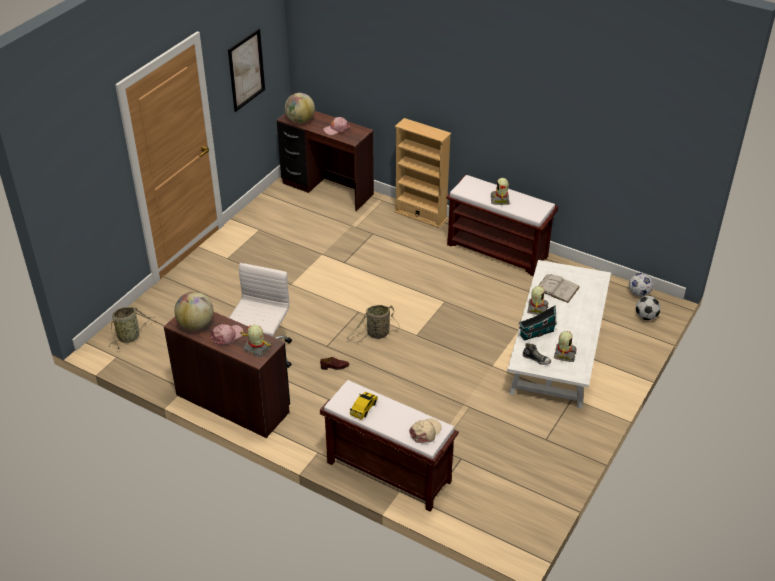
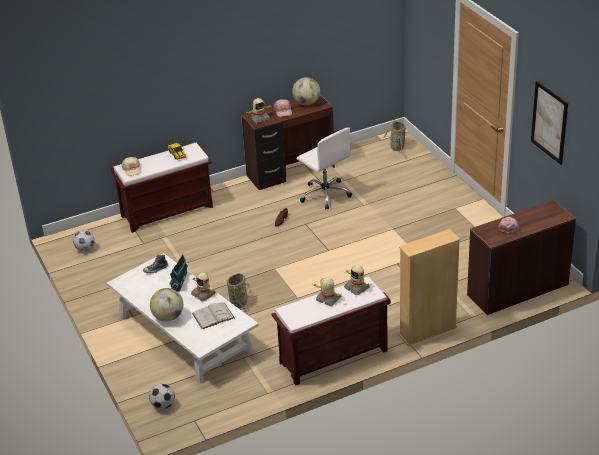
camera: 125 degrees right, 5 degrees down
globe [285,93,315,123] -> globe moved to [150,288,183,322]
basket [347,305,400,343] -> basket moved to [227,273,248,312]
toy robot [554,331,577,362] -> toy robot moved to [344,265,369,295]
football [629,273,653,297] -> football moved to [73,230,95,251]

